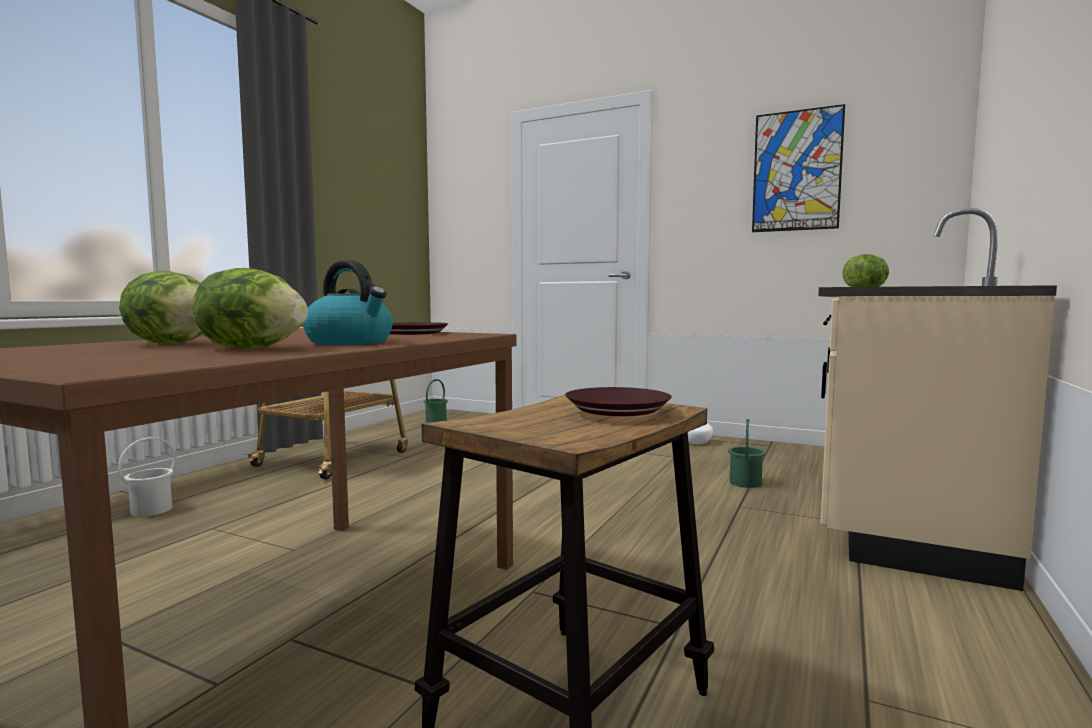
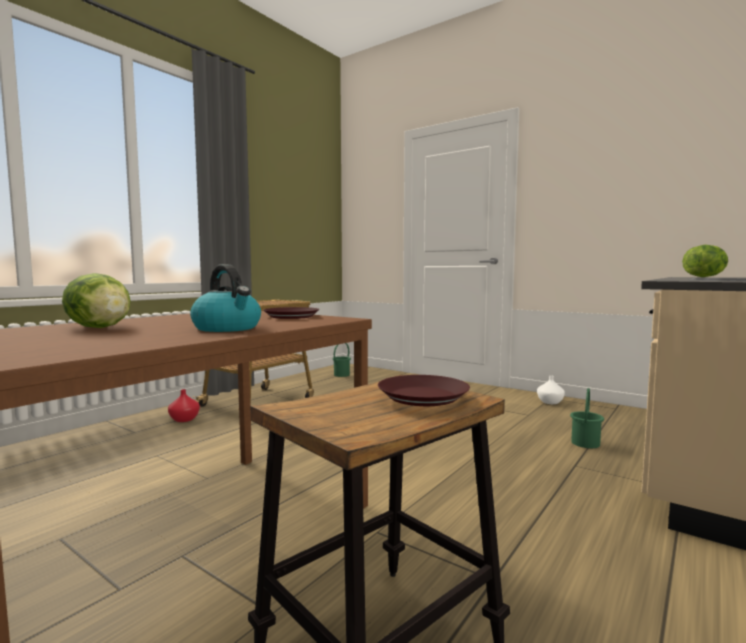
camera: 10 degrees right, 0 degrees up
white bucket [118,437,176,517] -> none
lettuce [192,268,308,349] -> none
picture [752,104,845,232] -> none
none -> red vase [168,389,200,422]

